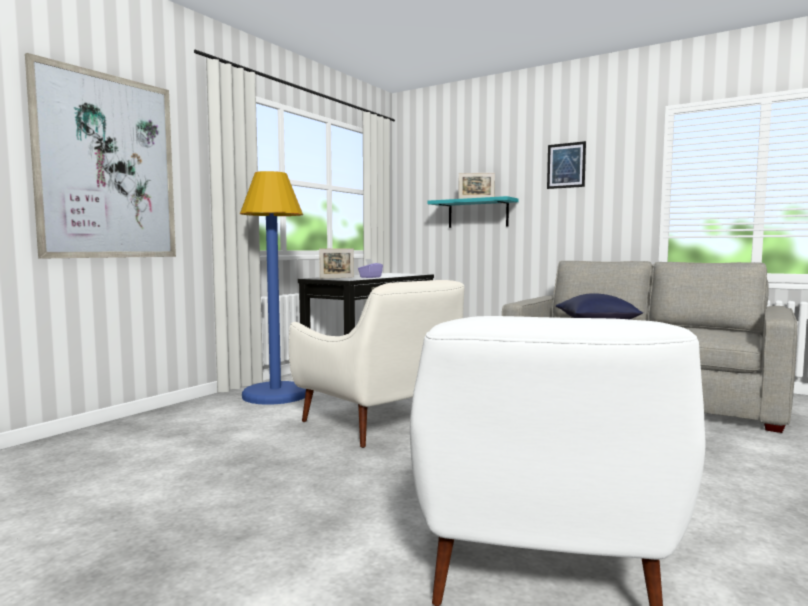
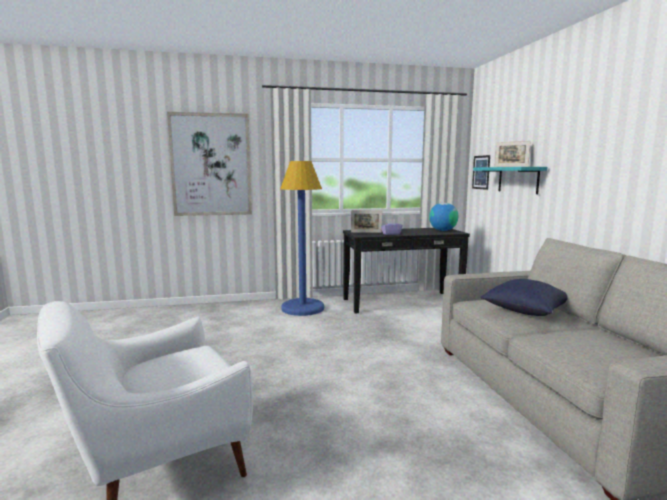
camera: 45 degrees right, 5 degrees up
white armchair [289,280,465,448] -> none
picture [547,141,586,189] -> picture moved to [472,155,490,190]
none -> globe [429,203,458,231]

